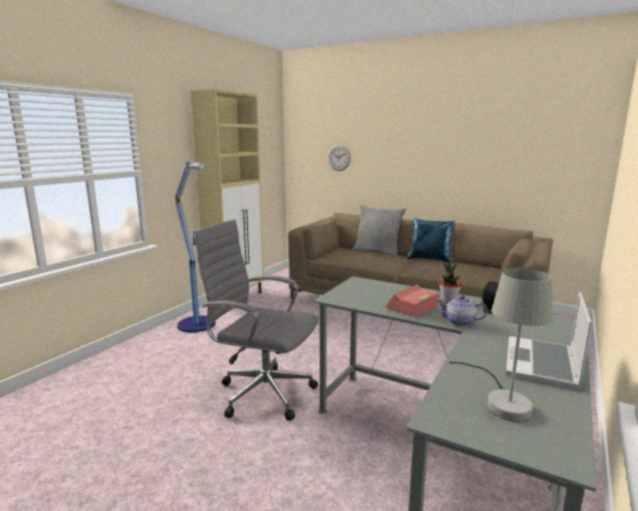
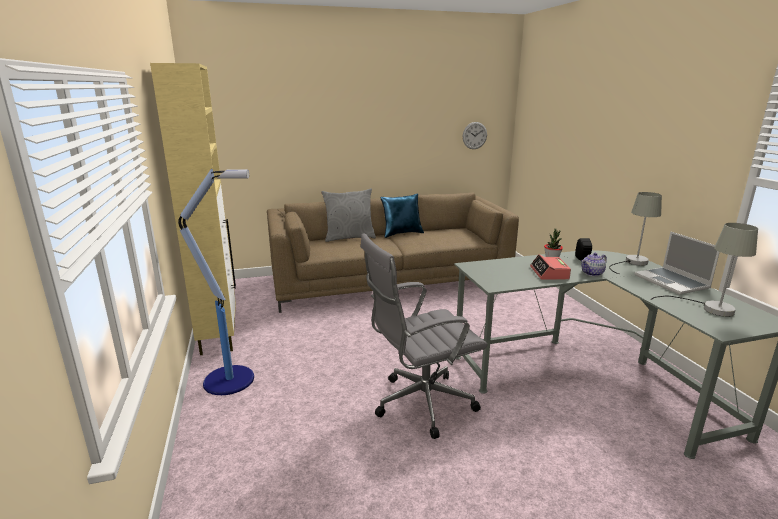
camera: 45 degrees left, 5 degrees up
wall clock [328,145,351,171] -> wall clock moved to [463,122,487,149]
none -> grey table lamp [609,192,662,274]

